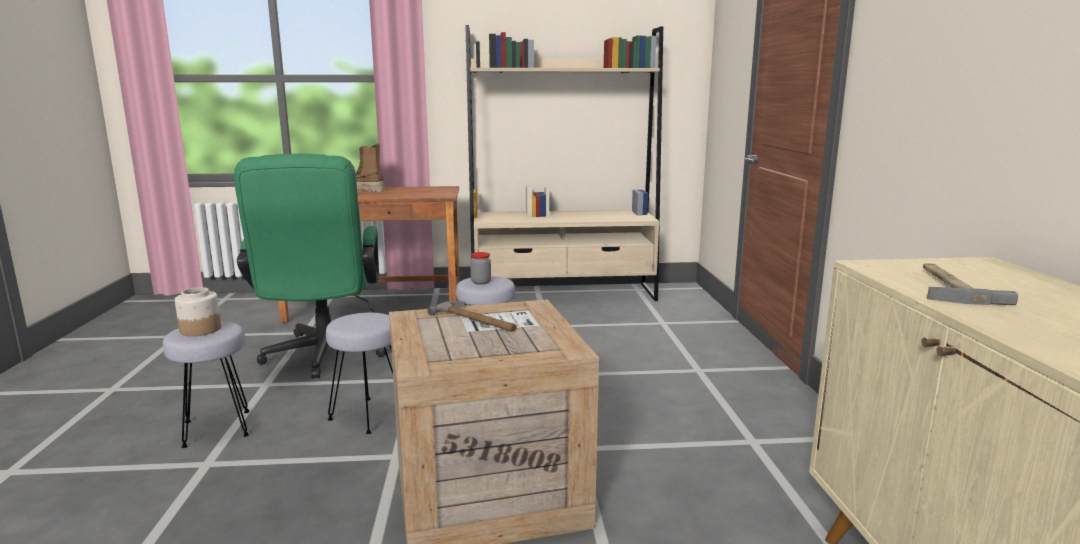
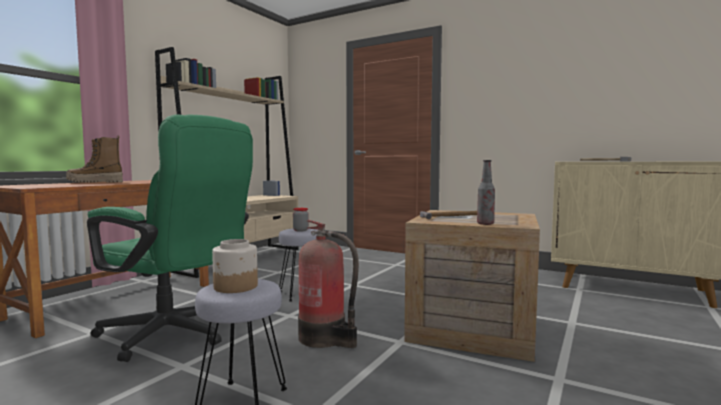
camera: 55 degrees left, 10 degrees down
grey stool [326,313,393,434] -> fire extinguisher [298,220,359,348]
none -> bottle [477,160,495,225]

